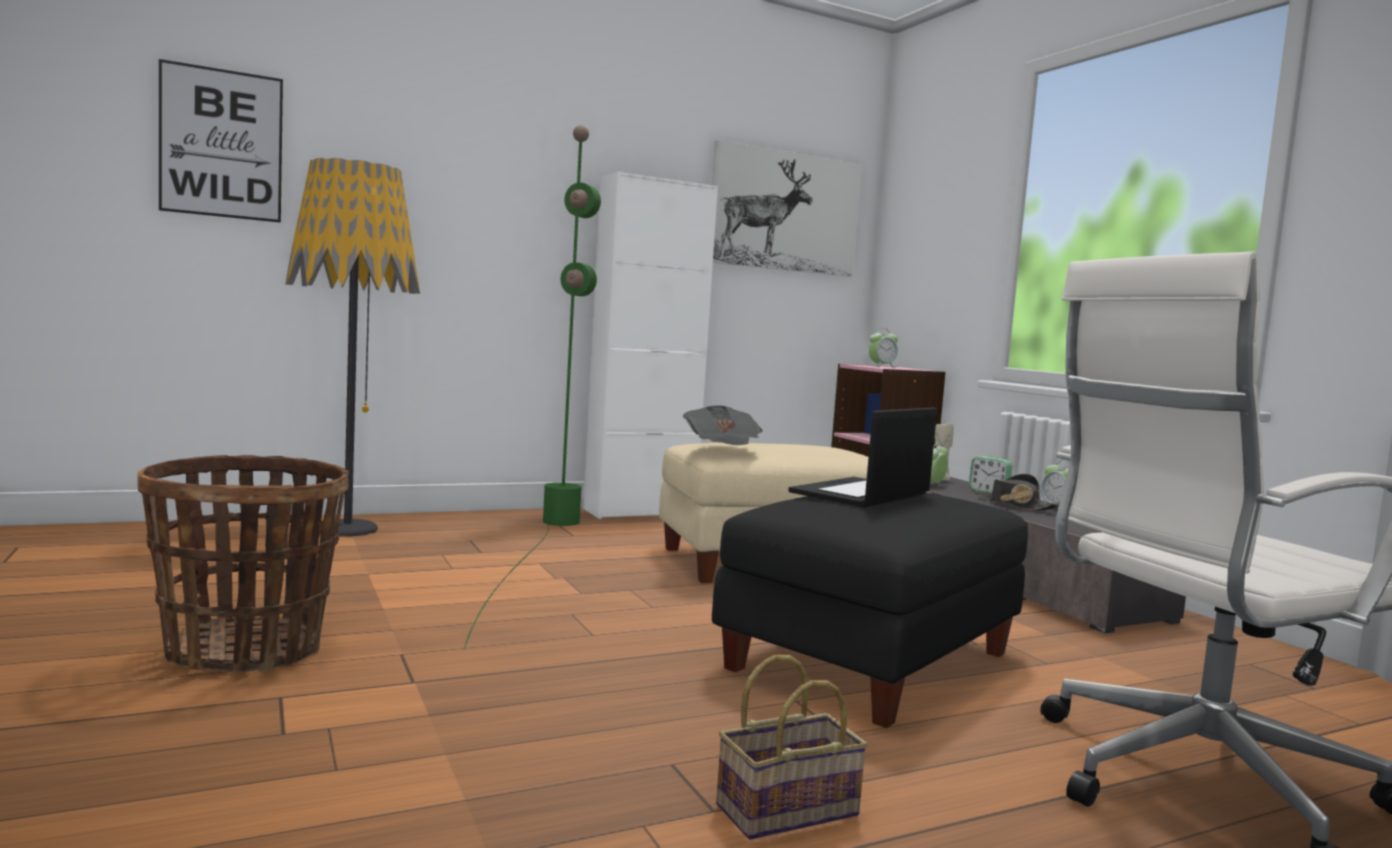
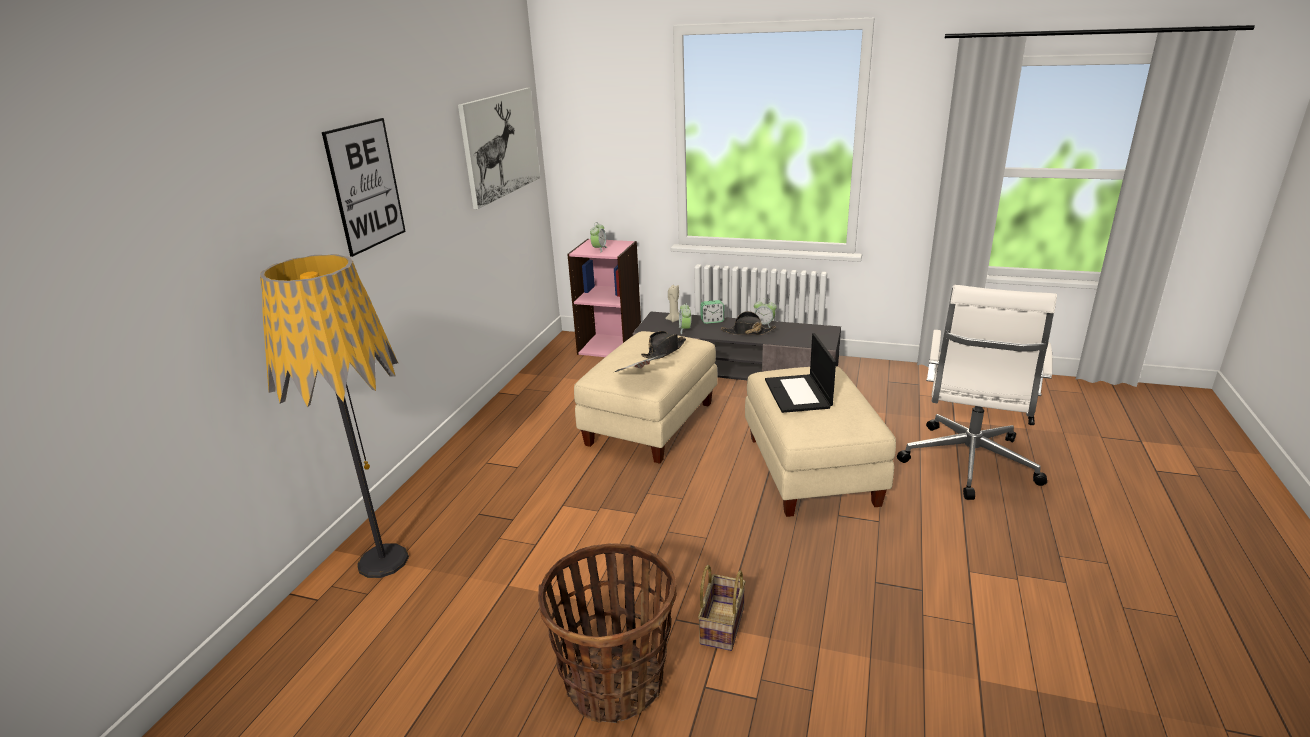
camera: 45 degrees left, 20 degrees up
picture [159,59,283,223] -> picture moved to [322,118,406,257]
green floor lamp [464,125,601,650] -> none
white cabinet [583,172,718,519] -> none
black ottoman [712,493,1028,728] -> beige ottoman [745,366,896,517]
basket [716,655,868,840] -> basket moved to [698,565,746,651]
none -> black hat [641,331,686,359]

